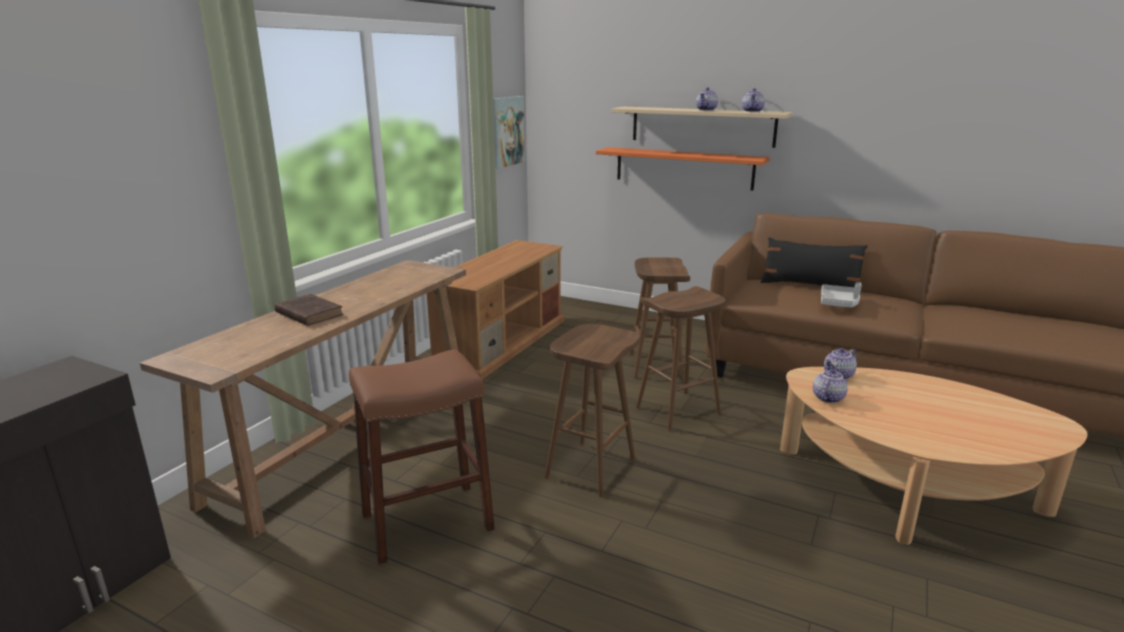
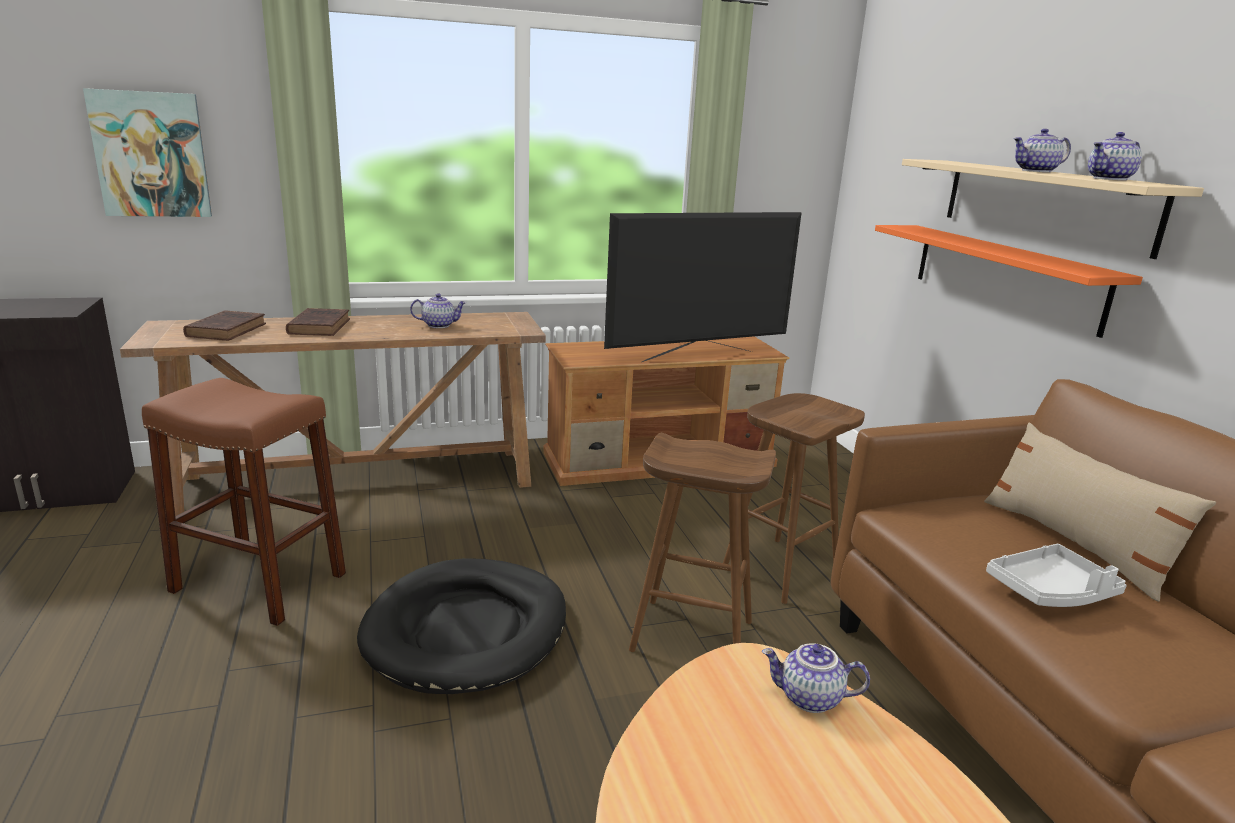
camera: 45 degrees right, 0 degrees up
picture [493,96,525,169] -> picture moved to [83,88,212,217]
brown stool [545,324,640,497] -> black dog bed [357,558,566,694]
black pillow [761,237,868,294] -> beige pillow [984,423,1216,602]
teapot [813,367,848,403] -> teapot moved to [410,293,467,328]
none -> brown book [183,310,266,341]
none -> television [604,212,802,362]

